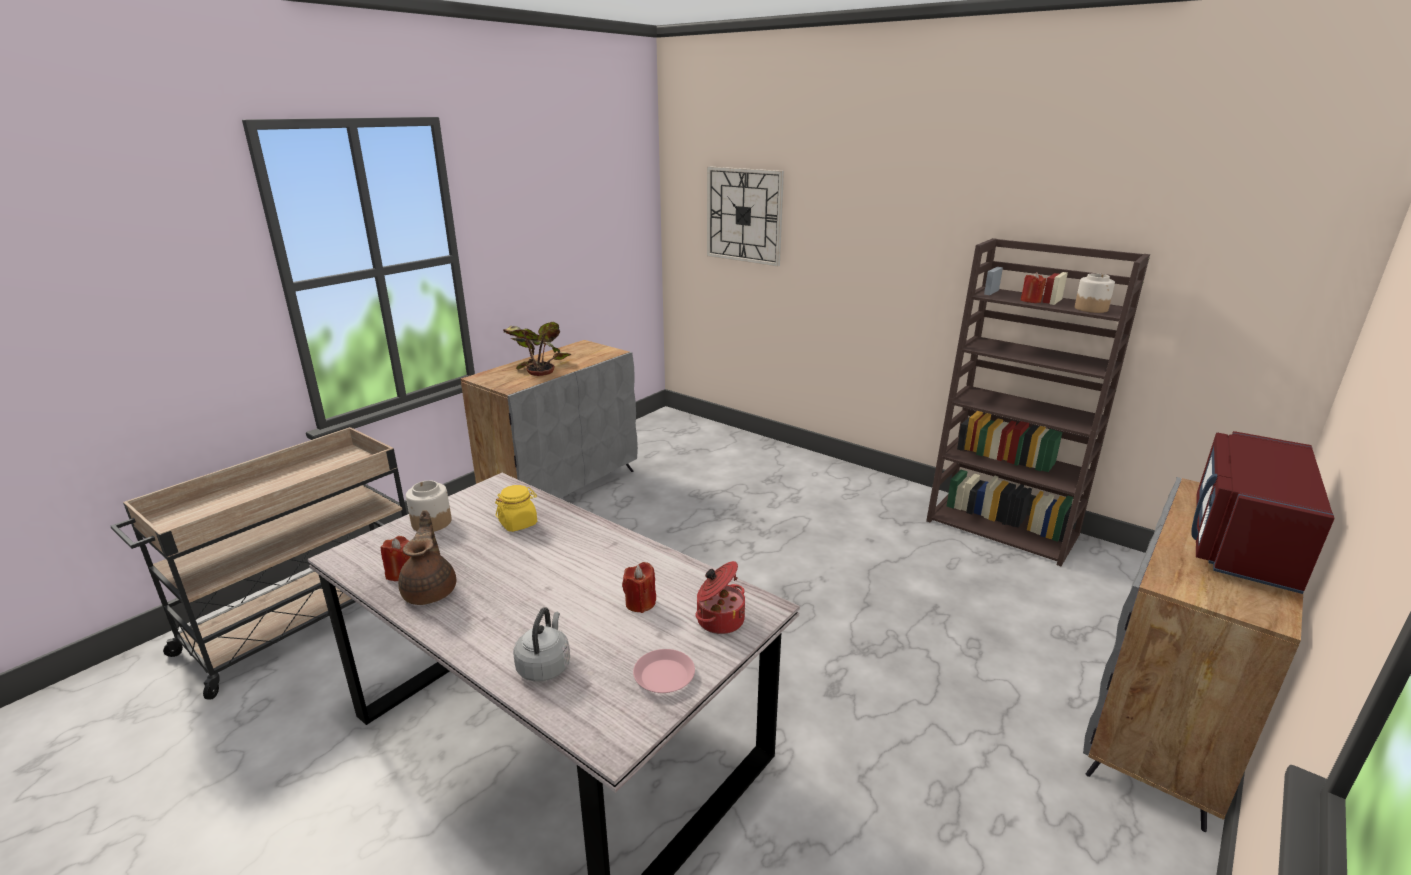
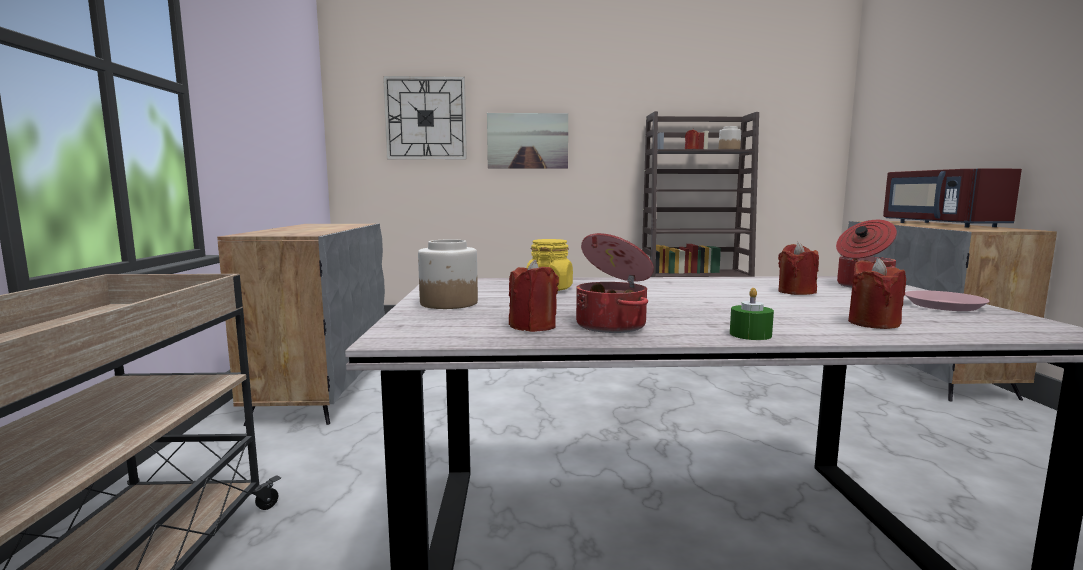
camera: 40 degrees left, 15 degrees down
brown teapot [398,510,456,605] -> cooking pot [576,233,654,333]
potted plant [503,322,572,376] -> none
grey kettle [513,607,570,682] -> red candle [848,258,906,329]
none -> picture [487,113,568,169]
none -> green candle [730,288,774,340]

